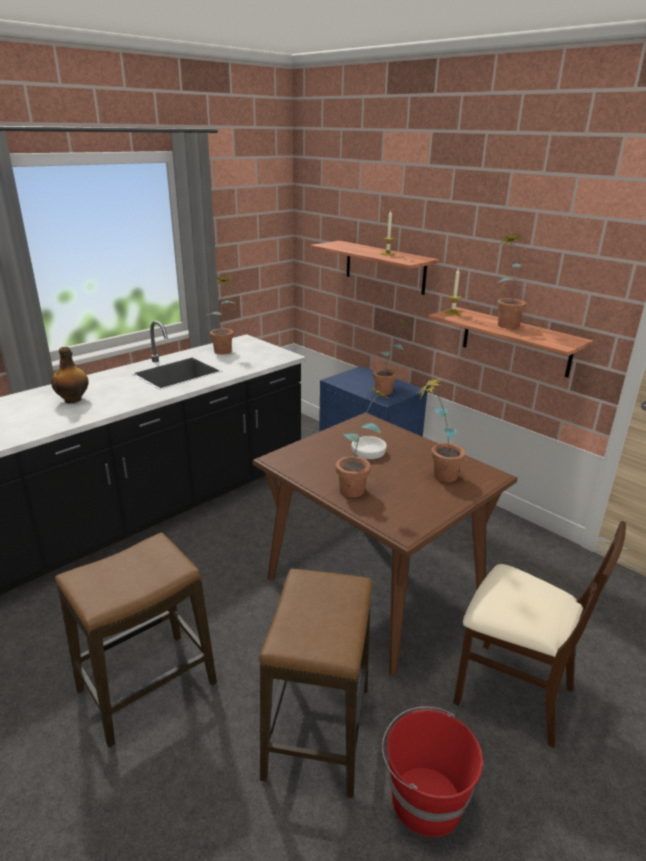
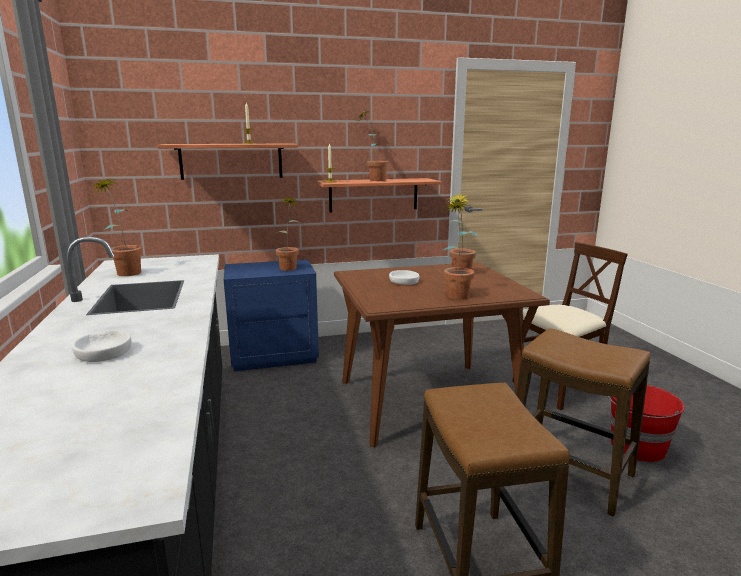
camera: 60 degrees left, 10 degrees down
bottle [51,347,89,403] -> white bowl [72,330,131,362]

